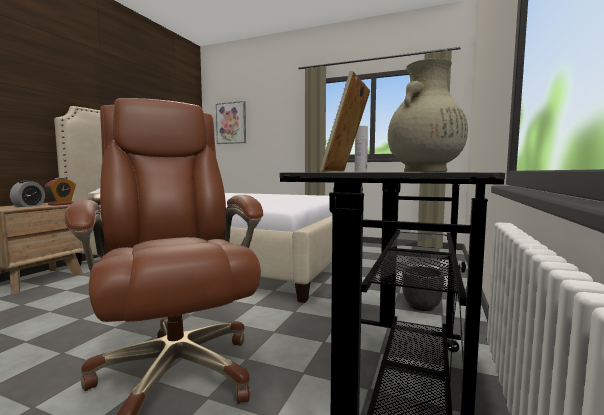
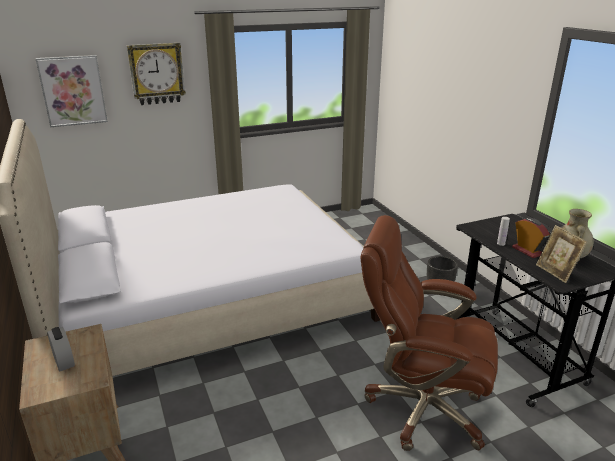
camera: 45 degrees left, 20 degrees up
alarm clock [45,178,76,206] -> alarm clock moved to [512,218,550,258]
none -> wall clock [127,43,186,105]

